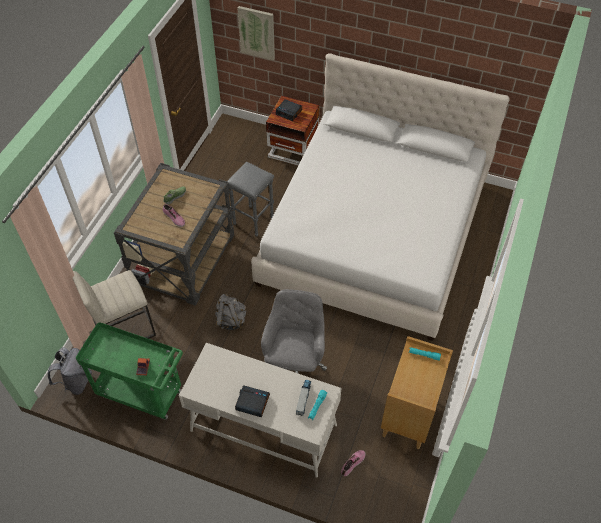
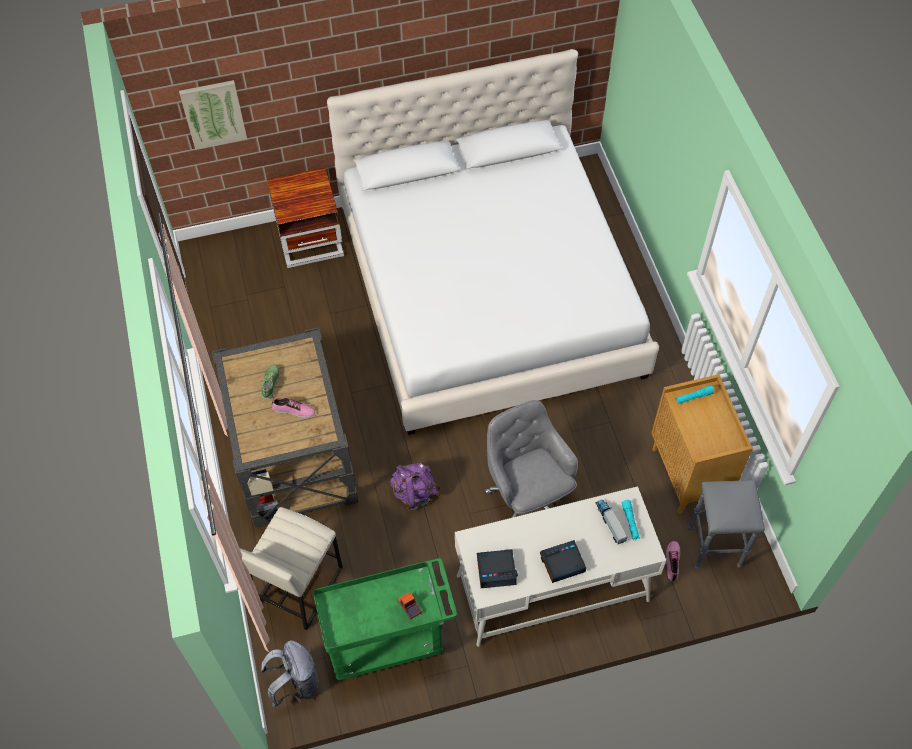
camera: 35 degrees left, 5 degrees up
grey backpack [215,293,246,330] -> purple backpack [390,462,440,510]
grey stool [227,162,274,237] -> grey stool moved to [688,480,765,570]
alarm clock [276,99,302,121] -> alarm clock moved to [477,549,518,588]

